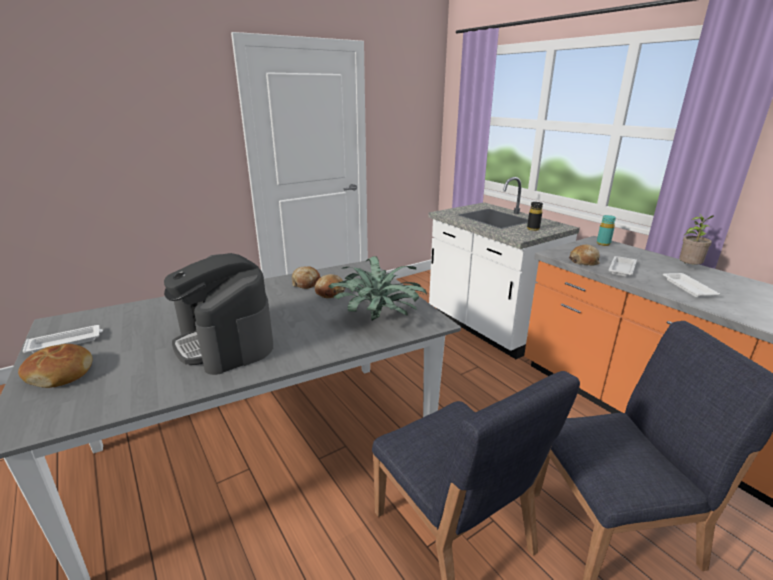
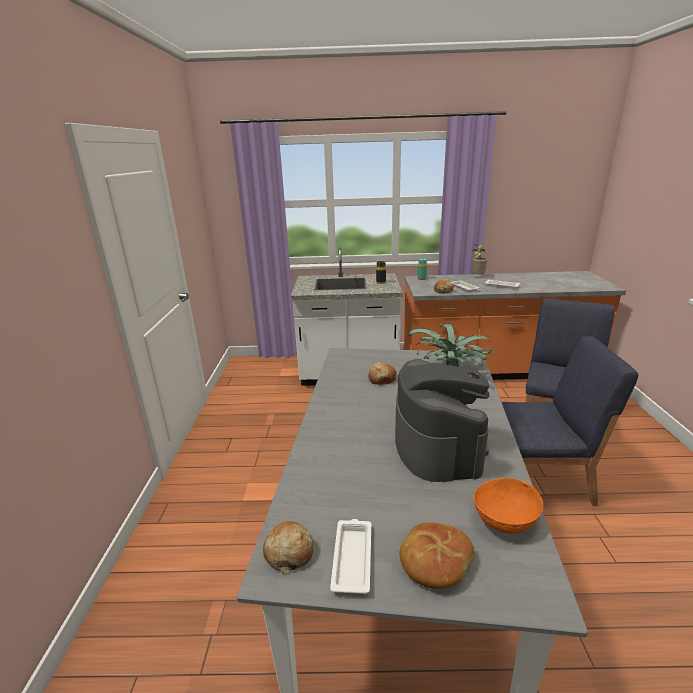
camera: 55 degrees left, 0 degrees up
coffee machine [164,253,273,375] -> coffee machine turned 90 degrees counterclockwise [395,359,490,482]
bread [292,266,320,289] -> bread moved to [263,521,313,573]
none -> orange bowl [473,478,543,534]

